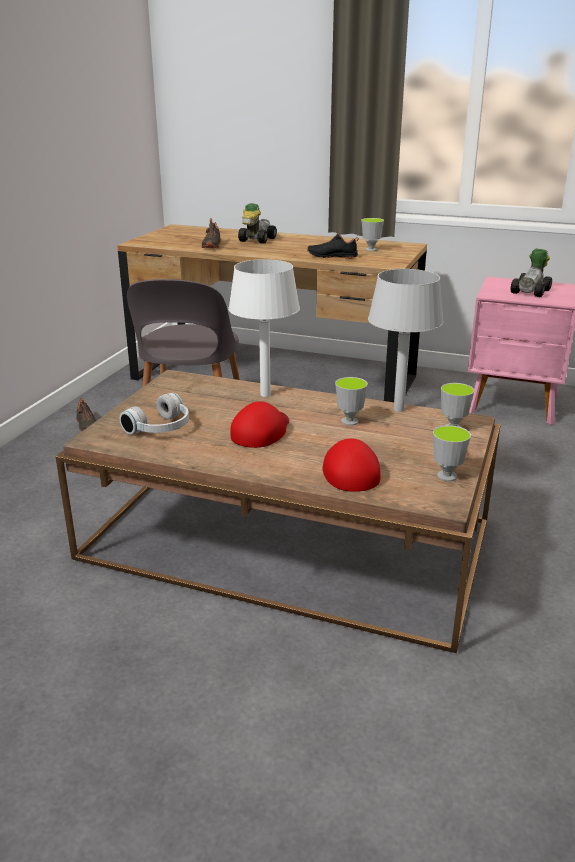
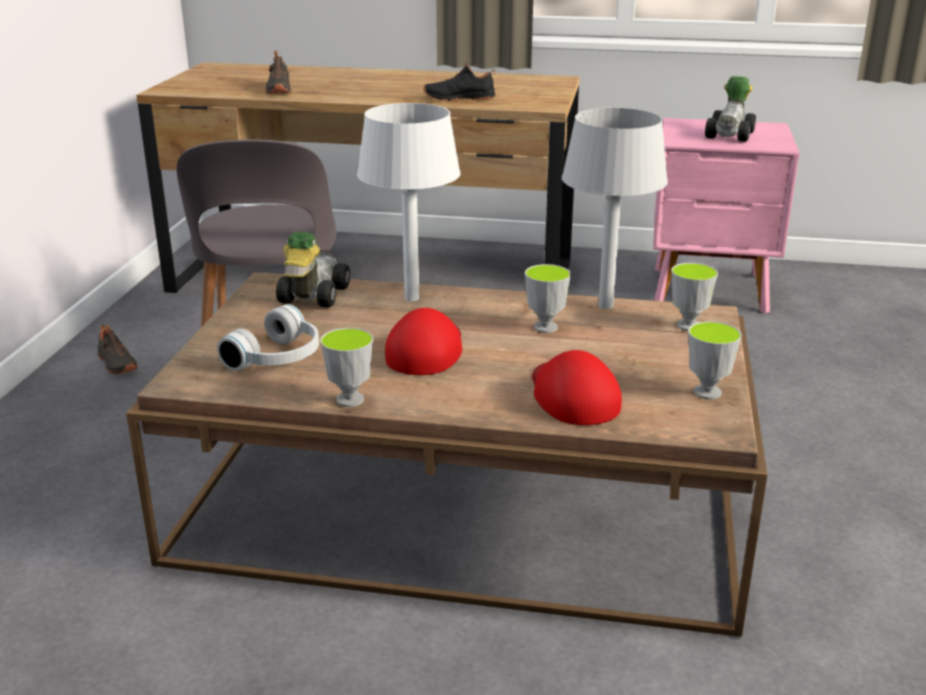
camera: 10 degrees left, 0 degrees up
toy car [238,203,277,244] -> toy car moved to [276,232,350,308]
cup [361,218,384,251] -> cup moved to [320,328,373,407]

